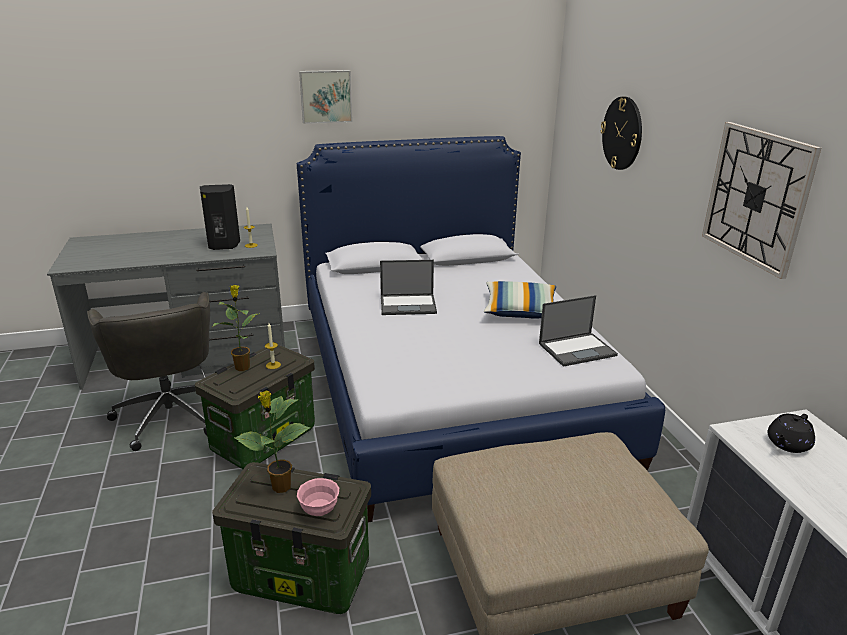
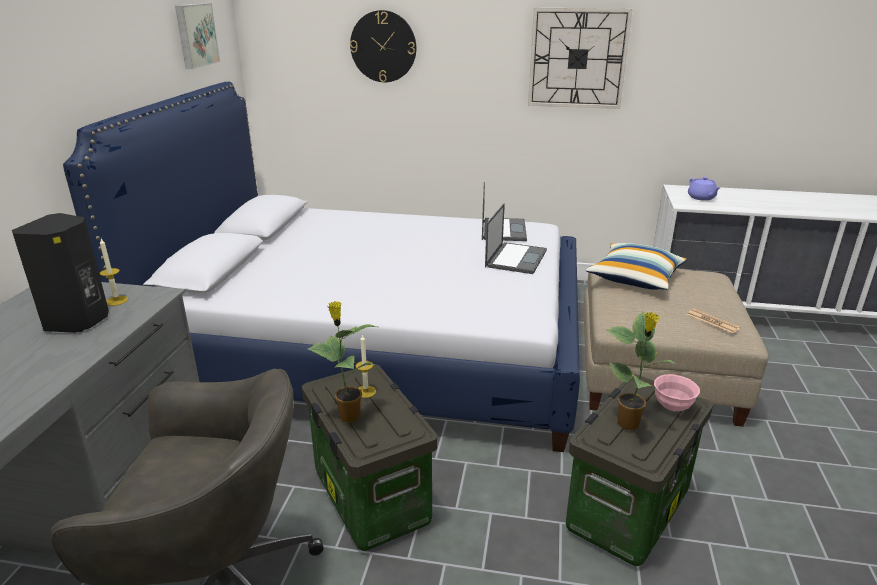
camera: 65 degrees left, 0 degrees up
picture [299,70,352,124] -> picture moved to [175,3,220,69]
laptop [380,260,437,315] -> laptop moved to [485,203,547,274]
pillow [484,281,556,319] -> pillow moved to [586,243,687,290]
black teapot [768,414,815,453] -> purple teapot [688,177,720,201]
none -> newspaper [687,308,741,334]

